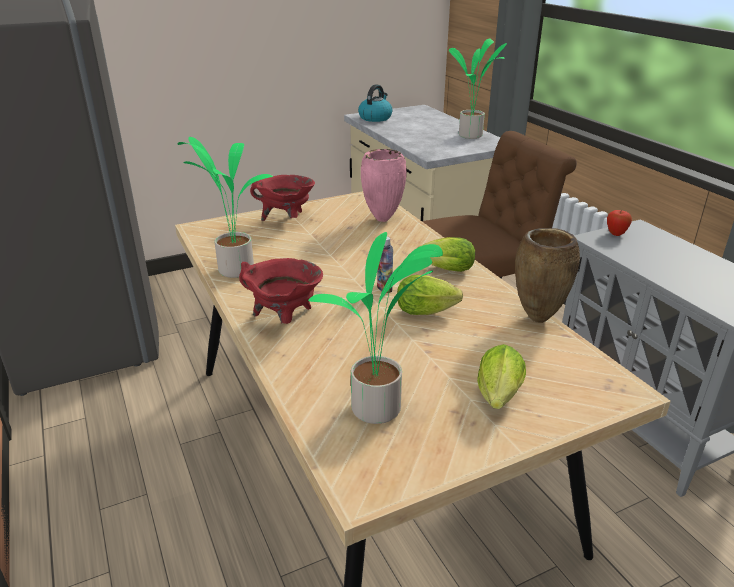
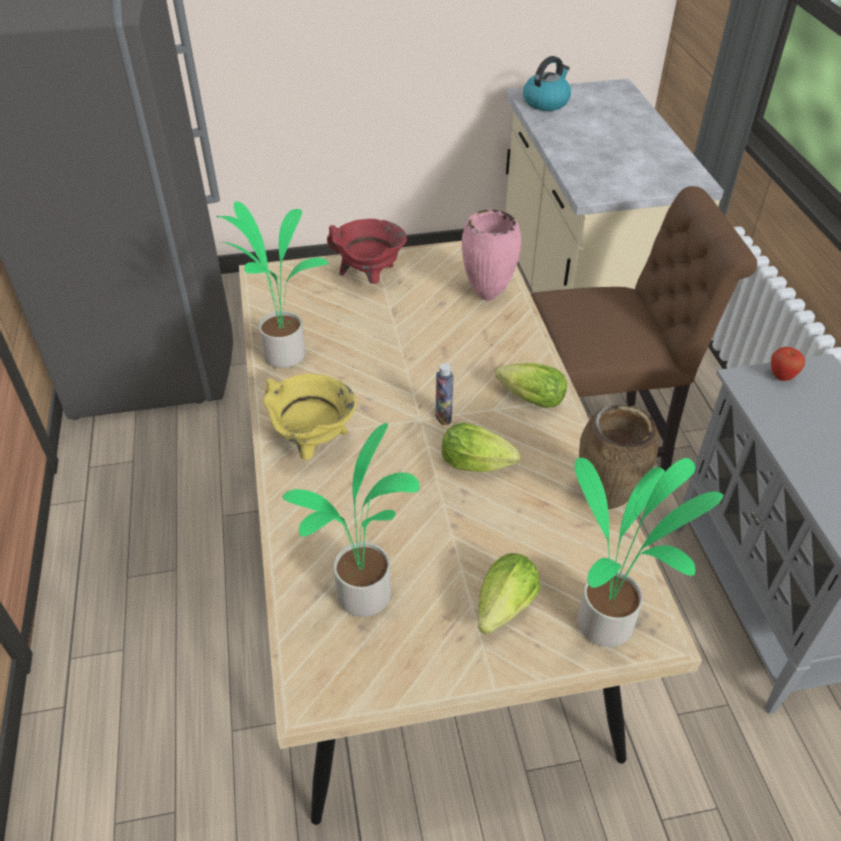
camera: 15 degrees right, 15 degrees up
red cooking pot [239,258,323,324] -> yellow cooking pot [263,374,356,460]
potted plant [449,38,507,139] -> potted plant moved to [575,458,724,647]

